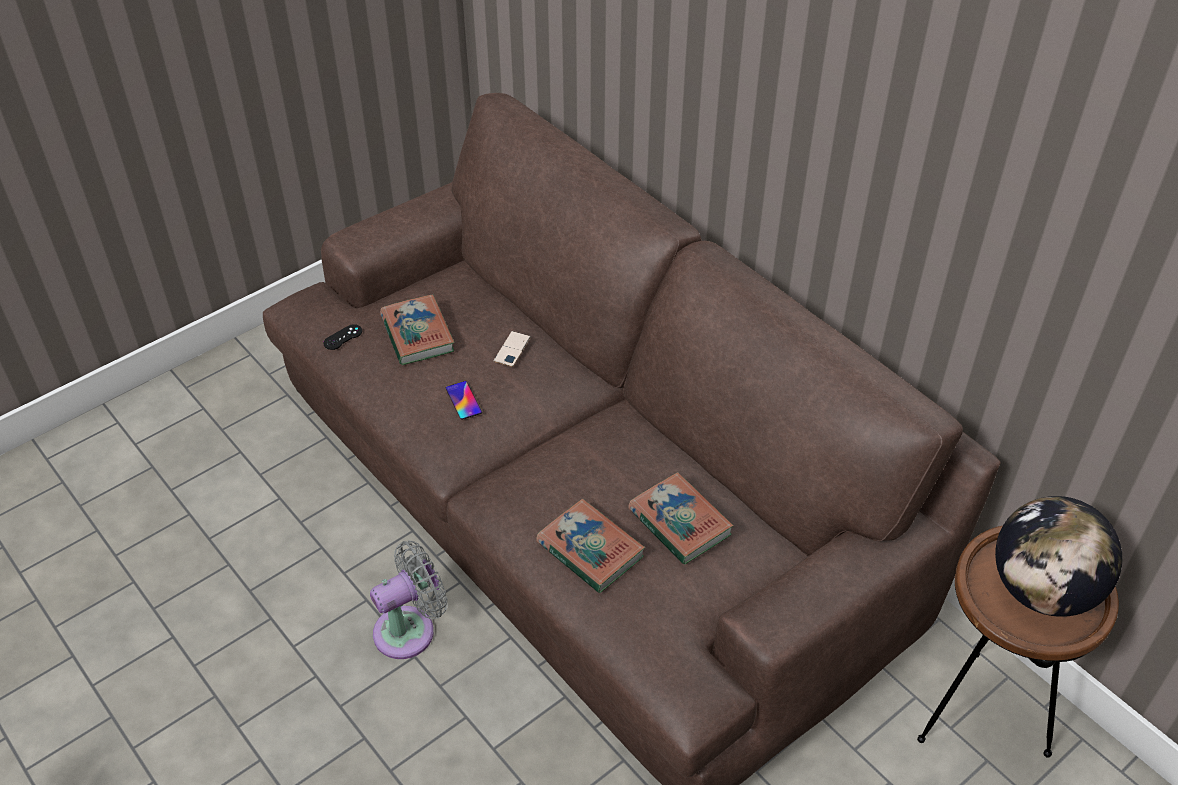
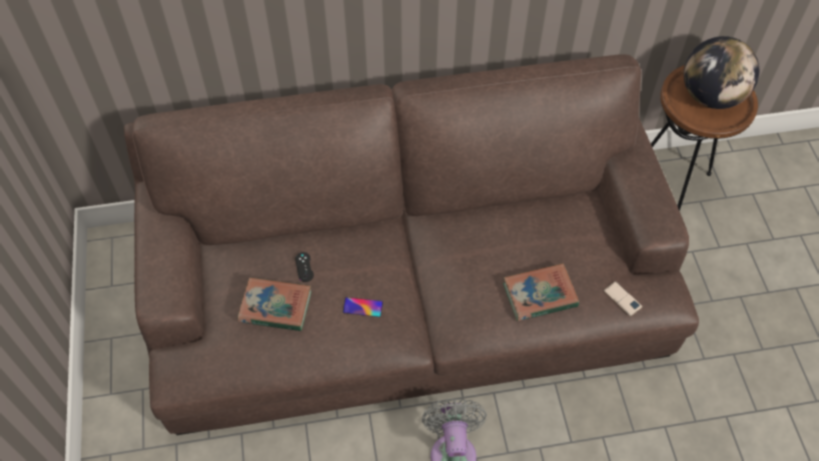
camera: 60 degrees left, 10 degrees up
black game controller [323,324,362,350] -> black game controller moved to [295,252,314,282]
phone [494,331,531,367] -> phone moved to [603,281,643,317]
book [628,472,734,565] -> none

